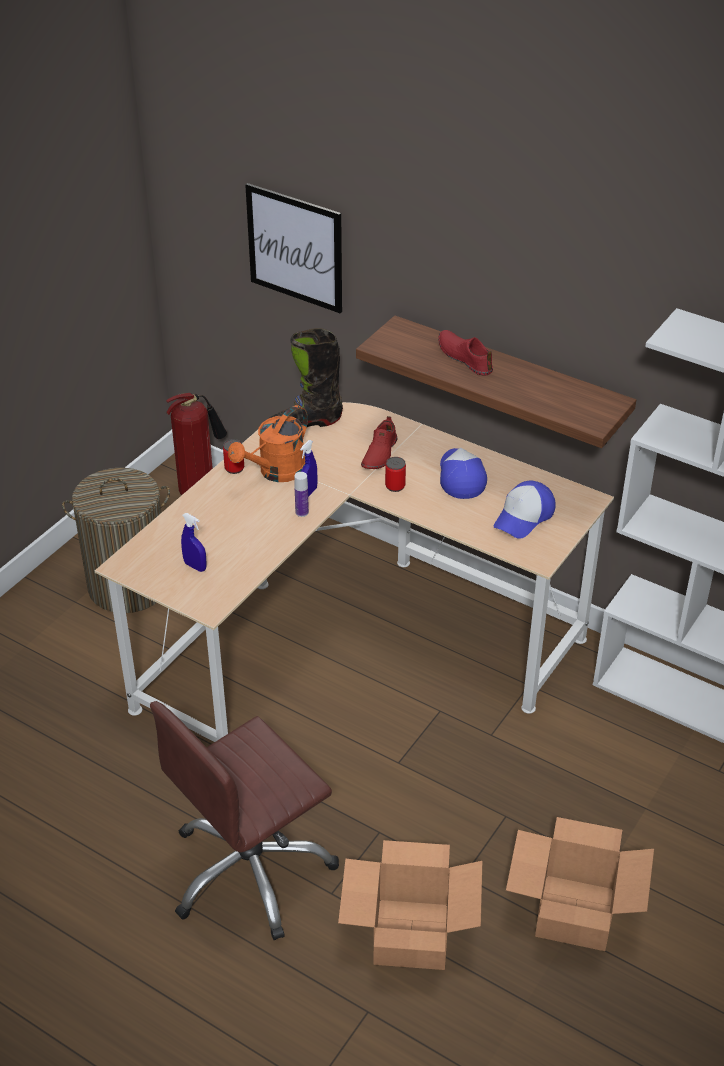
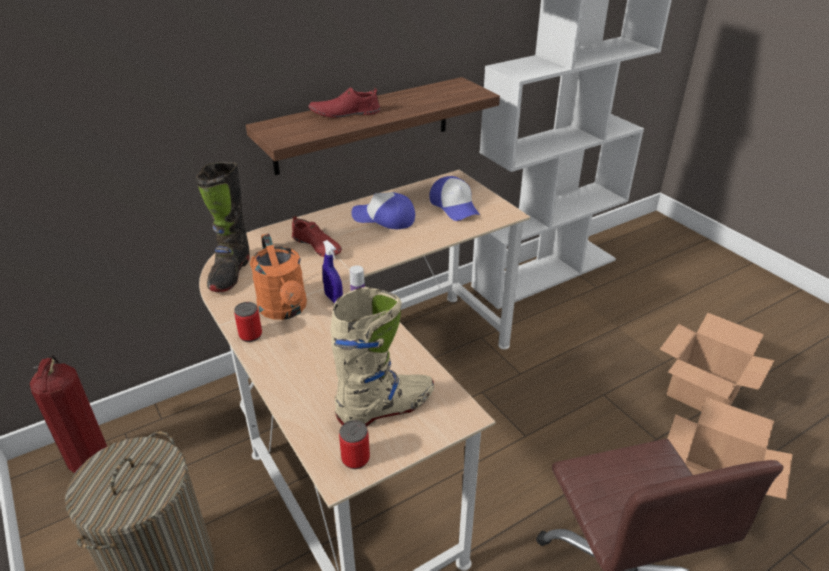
camera: 65 degrees left, 5 degrees down
blue spray bottle [181,513,206,572] -> beige boot [331,287,434,426]
picture [245,183,342,313] -> none
can [385,457,406,492] -> can moved to [339,420,370,469]

